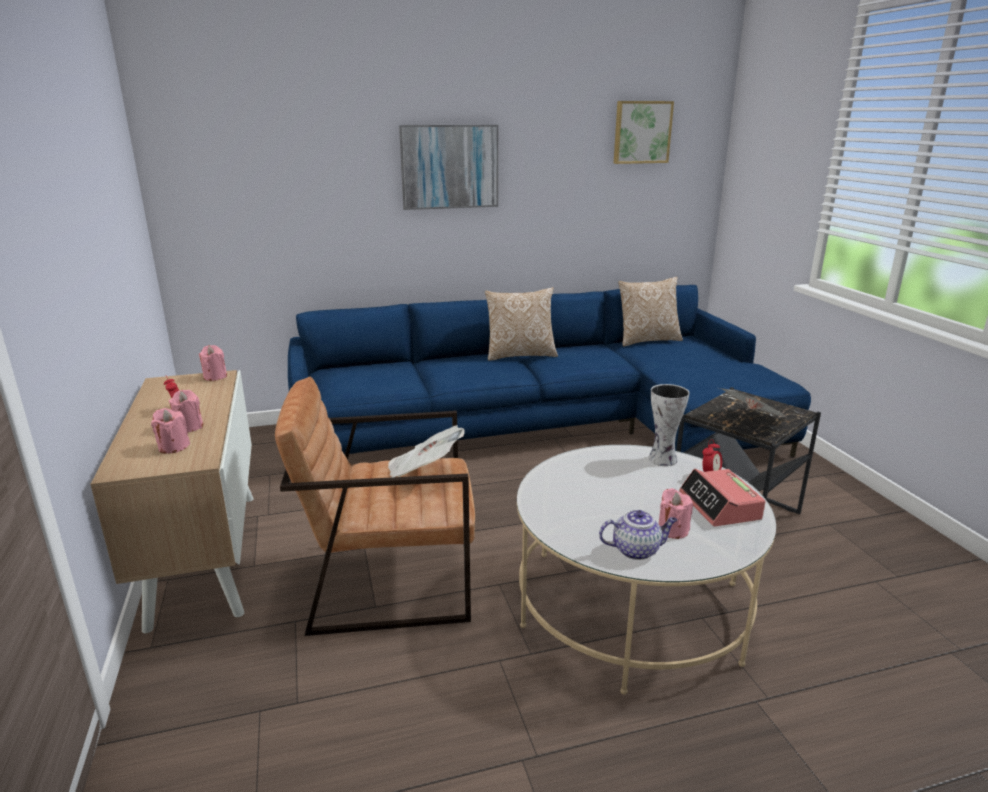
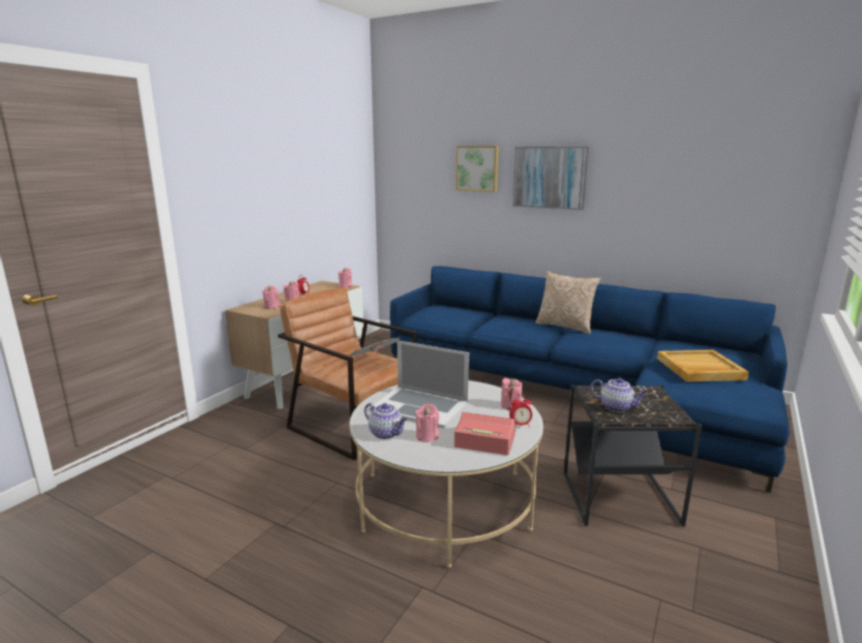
camera: 45 degrees right, 5 degrees down
picture [614,101,674,164] -> picture moved to [456,146,499,192]
pillow [618,277,683,347] -> none
vase [648,384,689,466] -> pink candle [501,378,522,410]
alarm clock [679,469,766,526] -> alarm clock turned 75 degrees clockwise [454,412,515,455]
newspaper [720,388,785,417] -> teapot [590,378,648,412]
none -> laptop [370,340,469,429]
none -> beige tray [657,350,749,382]

